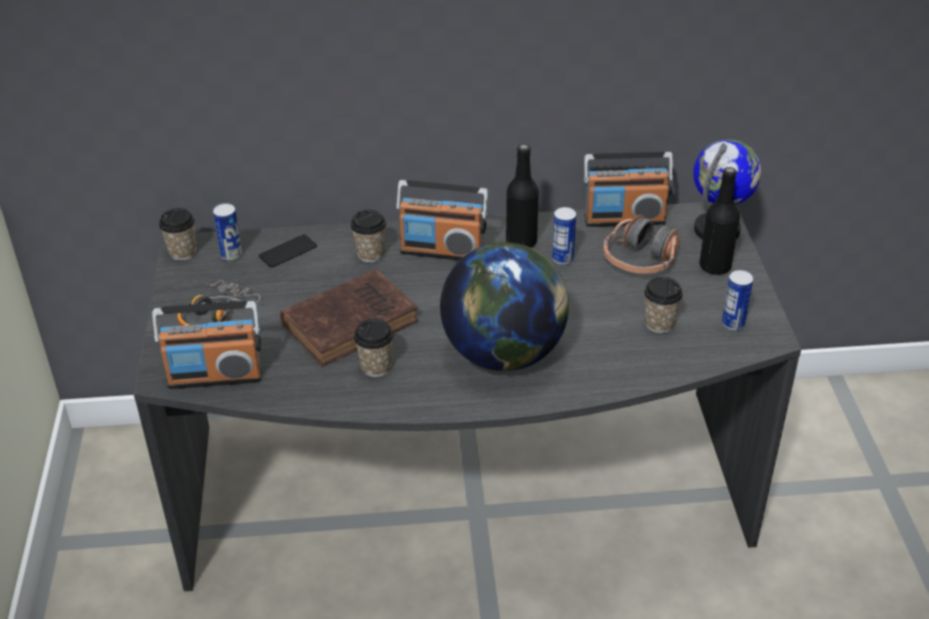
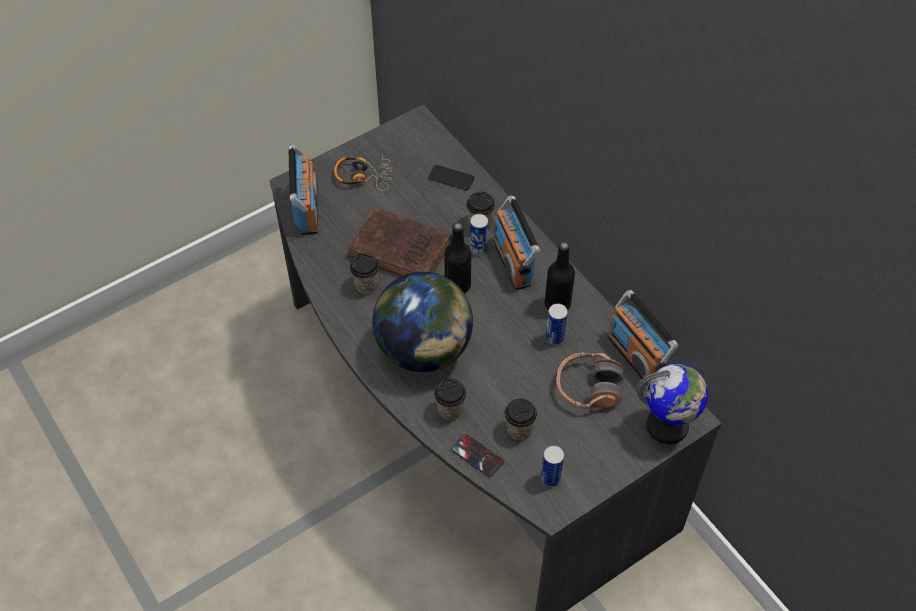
camera: 60 degrees right, 15 degrees up
radio [152,301,262,389] -> radio turned 150 degrees counterclockwise [289,144,318,235]
cup [159,208,196,261] -> cup moved to [434,379,466,421]
can [213,203,242,261] -> can moved to [470,214,488,256]
black bottle [699,167,740,275] -> black bottle moved to [445,222,472,293]
none -> phone [451,434,504,477]

